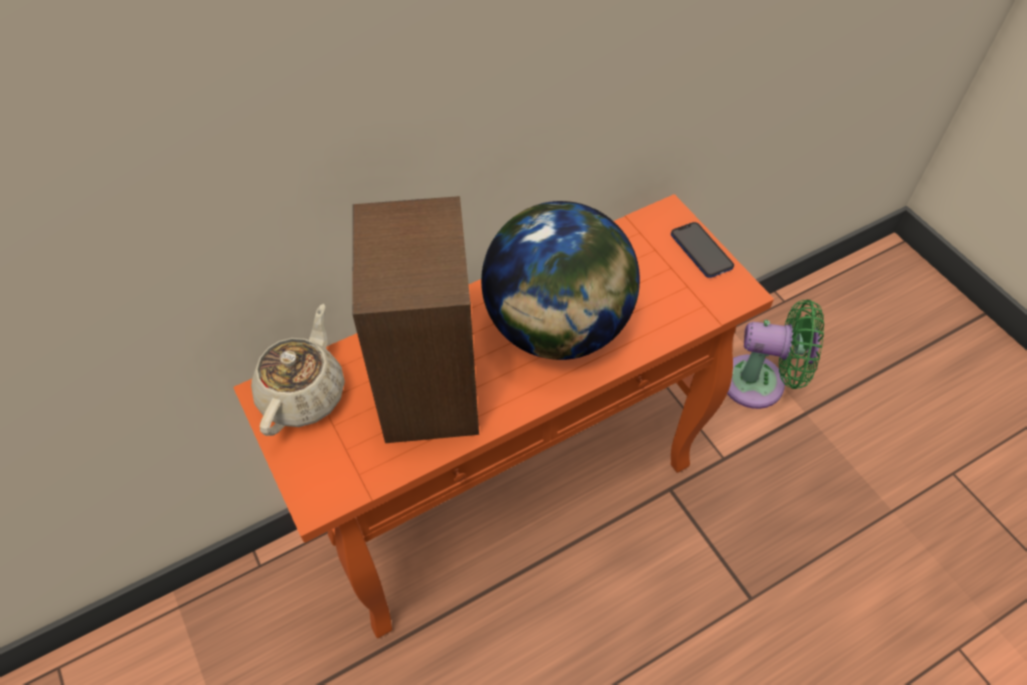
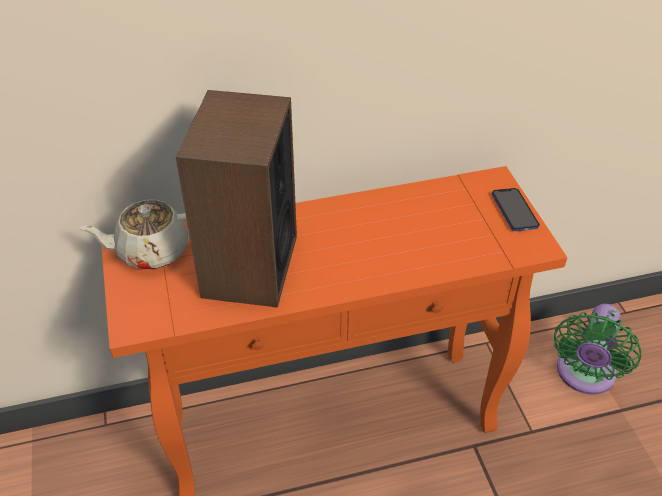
camera: 15 degrees right, 10 degrees down
beige teapot [251,304,345,436] -> beige teapot turned 135 degrees counterclockwise [80,200,190,269]
globe [481,201,640,360] -> none
green fan [727,300,824,409] -> green fan turned 90 degrees clockwise [554,304,641,395]

